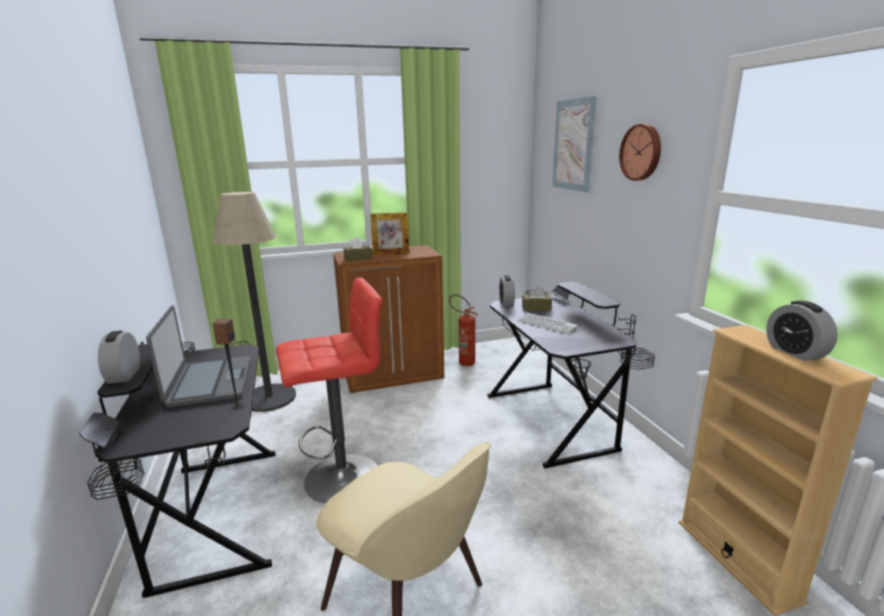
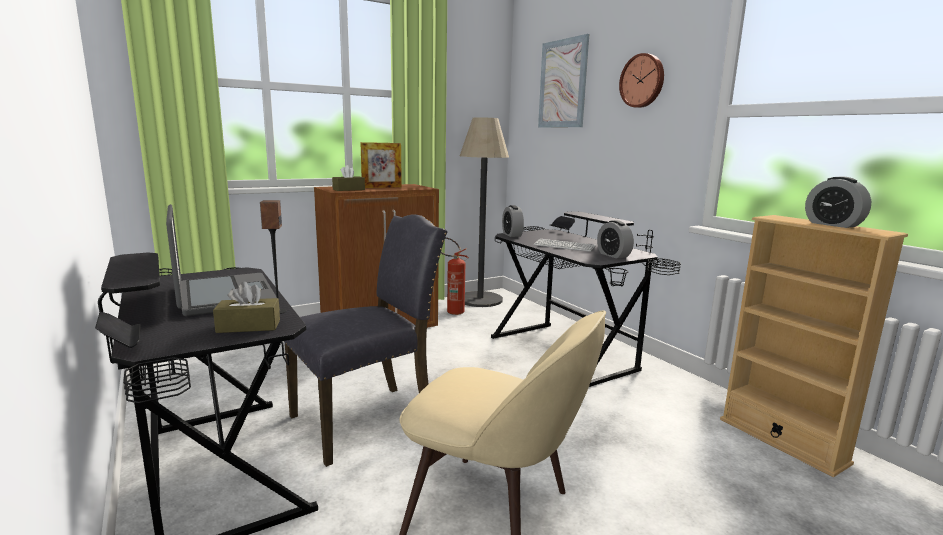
camera: 15 degrees left, 5 degrees down
alarm clock [98,330,140,384] -> alarm clock moved to [597,220,634,258]
floor lamp [212,192,296,412] -> floor lamp moved to [460,117,509,307]
red stool [276,278,382,504] -> grey chair [284,214,448,467]
brown tissue box [522,286,552,310] -> brown tissue box moved to [213,281,280,333]

